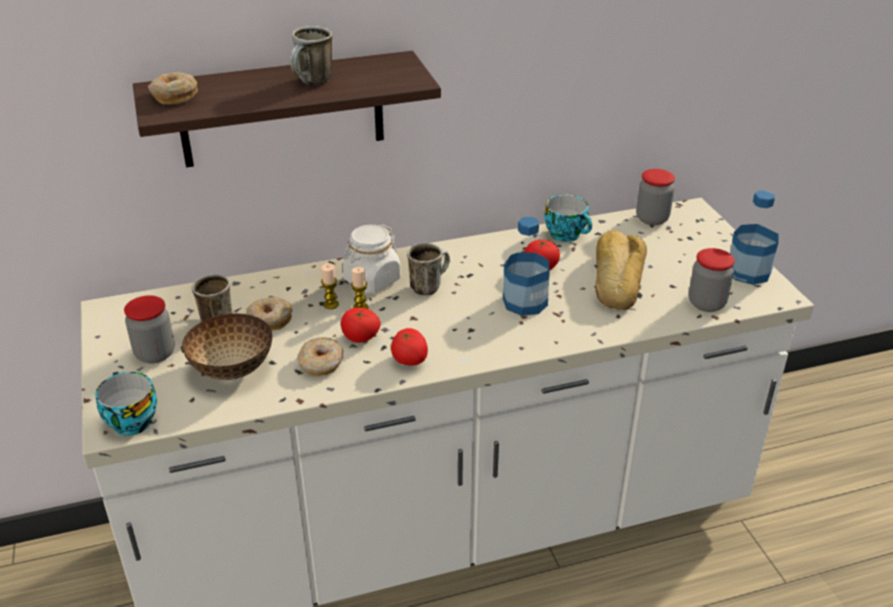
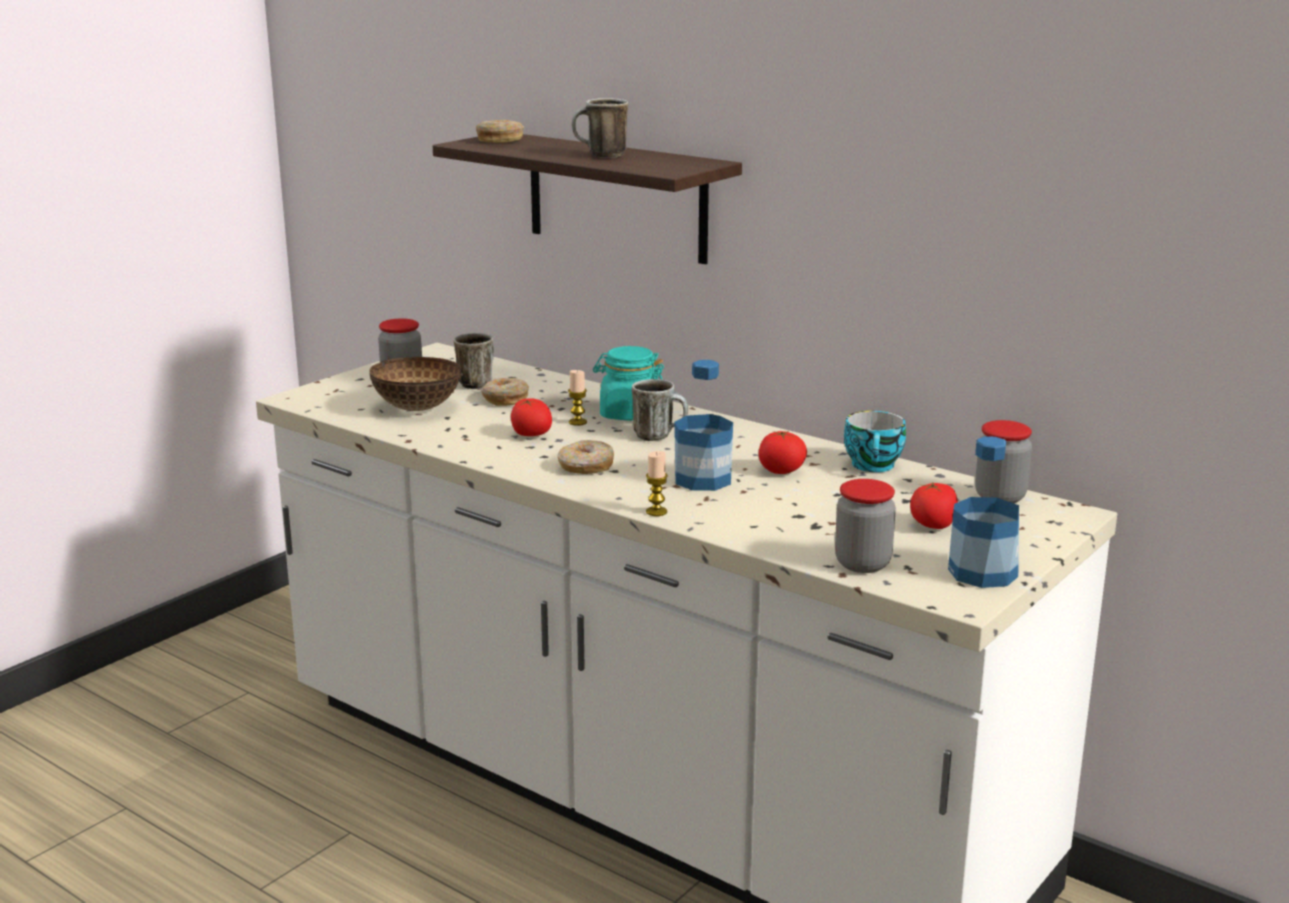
camera: 55 degrees right, 15 degrees down
cup [95,372,157,436] -> none
donut [297,337,343,376] -> donut moved to [557,440,614,474]
candle [321,263,339,309] -> candle moved to [646,451,668,516]
white jar [343,224,401,293] -> turquoise jar [593,346,664,421]
tomato [391,328,428,366] -> tomato moved to [910,482,958,529]
bread [595,230,647,310] -> none

